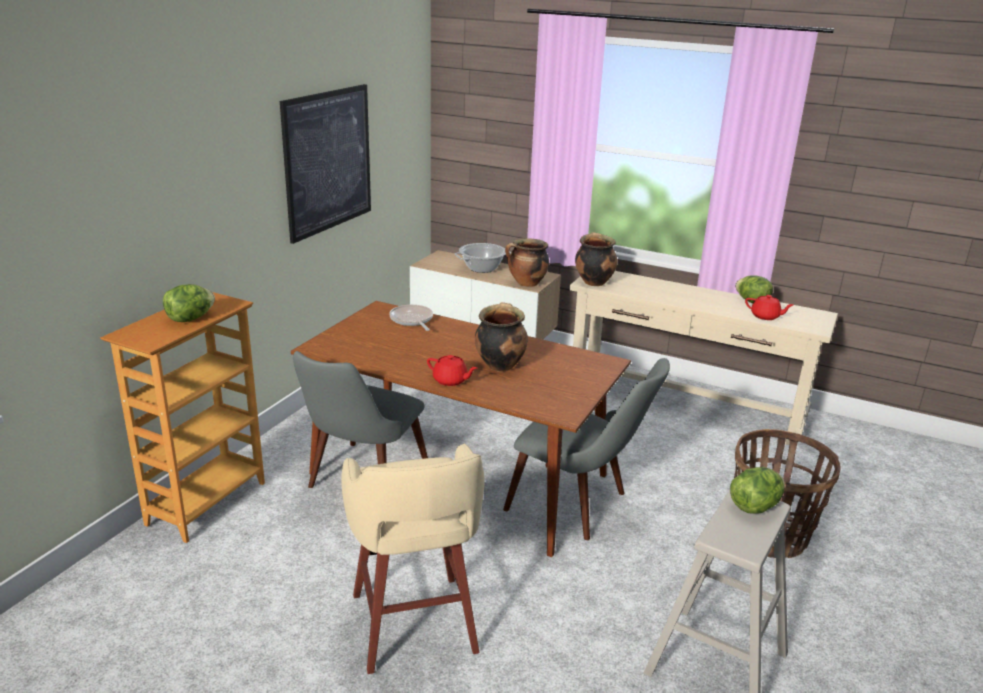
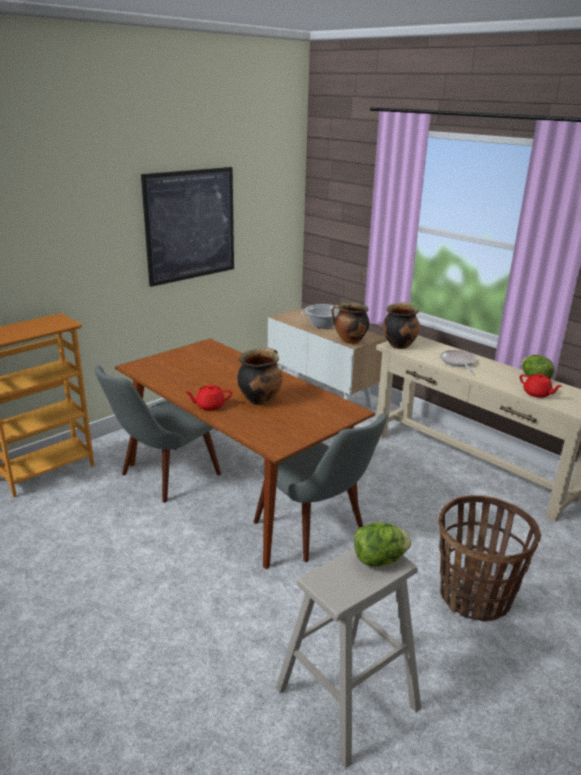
camera: 20 degrees right, 0 degrees up
lettuce [163,284,215,322] -> none
beige stool [342,444,485,674] -> none
frying pan [389,305,433,331] -> frying pan moved to [440,350,477,372]
red teapot [427,355,477,386] -> red teapot turned 120 degrees clockwise [185,385,232,411]

